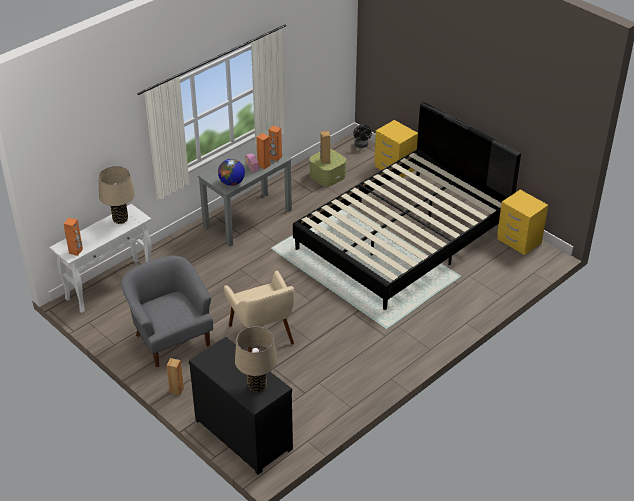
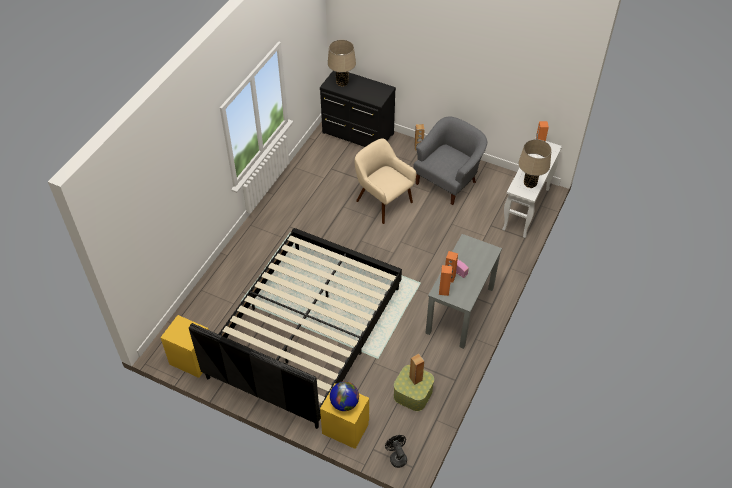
camera: 160 degrees right, 10 degrees up
grey armchair [121,255,213,367] -> grey armchair turned 90 degrees counterclockwise [414,116,487,205]
globe [218,159,245,186] -> globe moved to [330,381,359,411]

